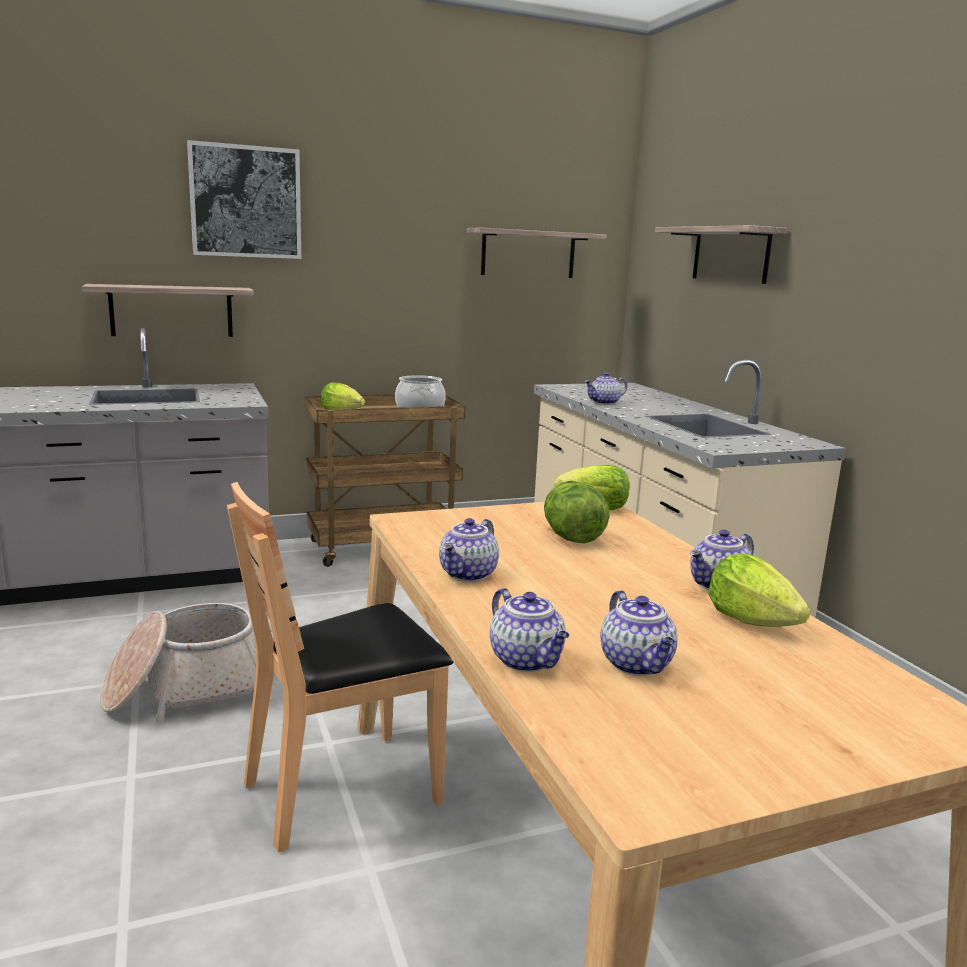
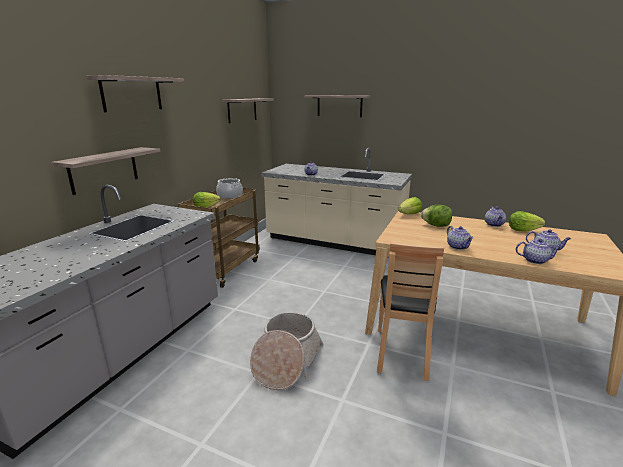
camera: 45 degrees left, 5 degrees up
picture [187,140,301,259] -> shelf [86,75,184,112]

